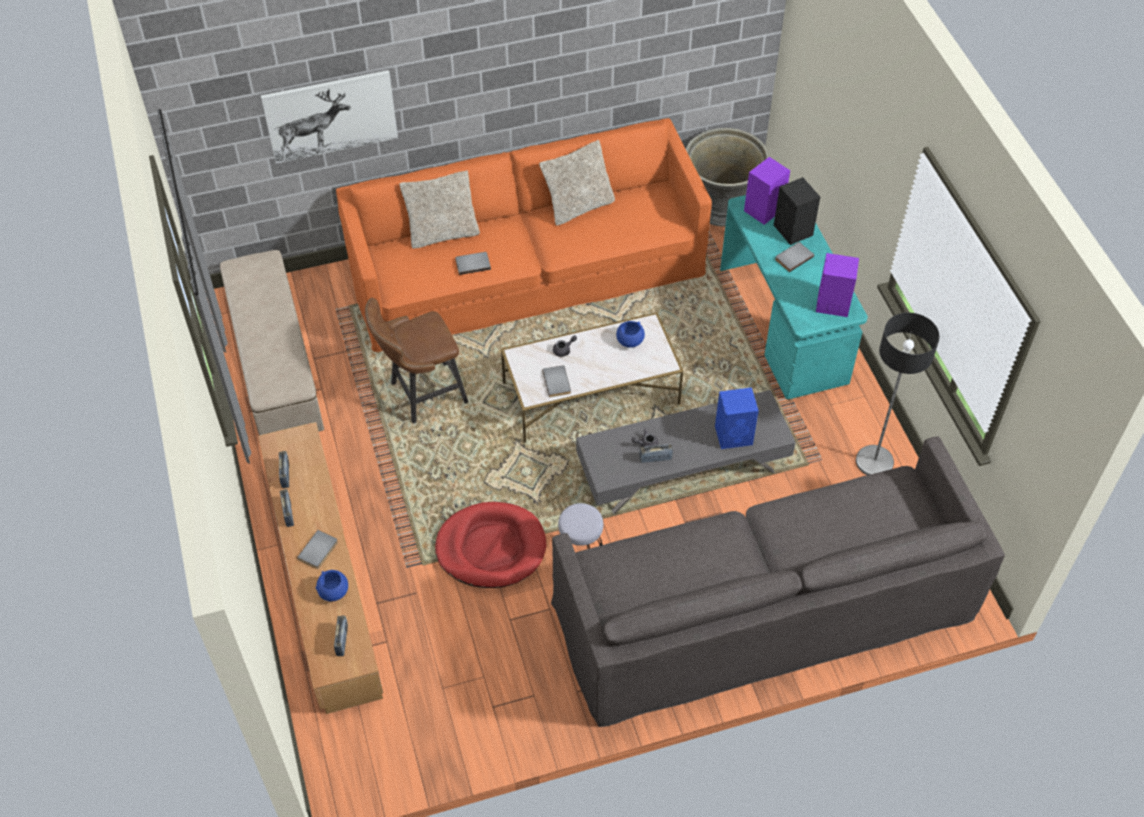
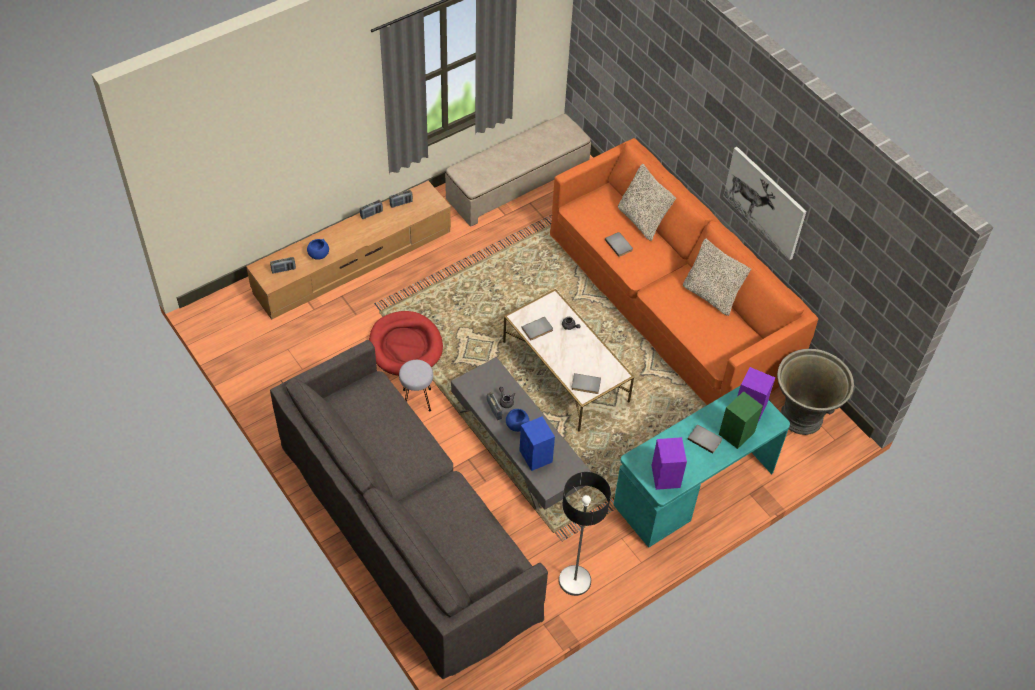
camera: 70 degrees right, 0 degrees up
picture [261,70,398,163] -> picture moved to [723,147,807,260]
grey book [297,530,338,569] -> grey book moved to [571,373,601,394]
brown stool [365,298,468,423] -> none
blue bowl [616,321,645,348] -> blue bowl moved to [506,409,529,432]
black speaker [774,177,820,245] -> green speaker [719,391,763,449]

